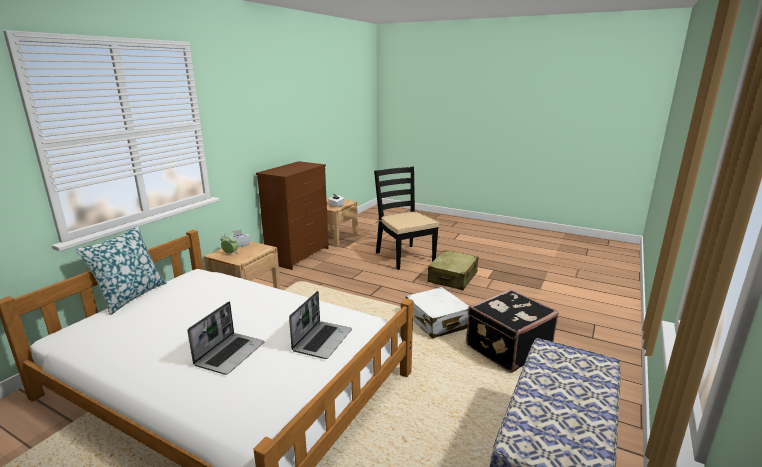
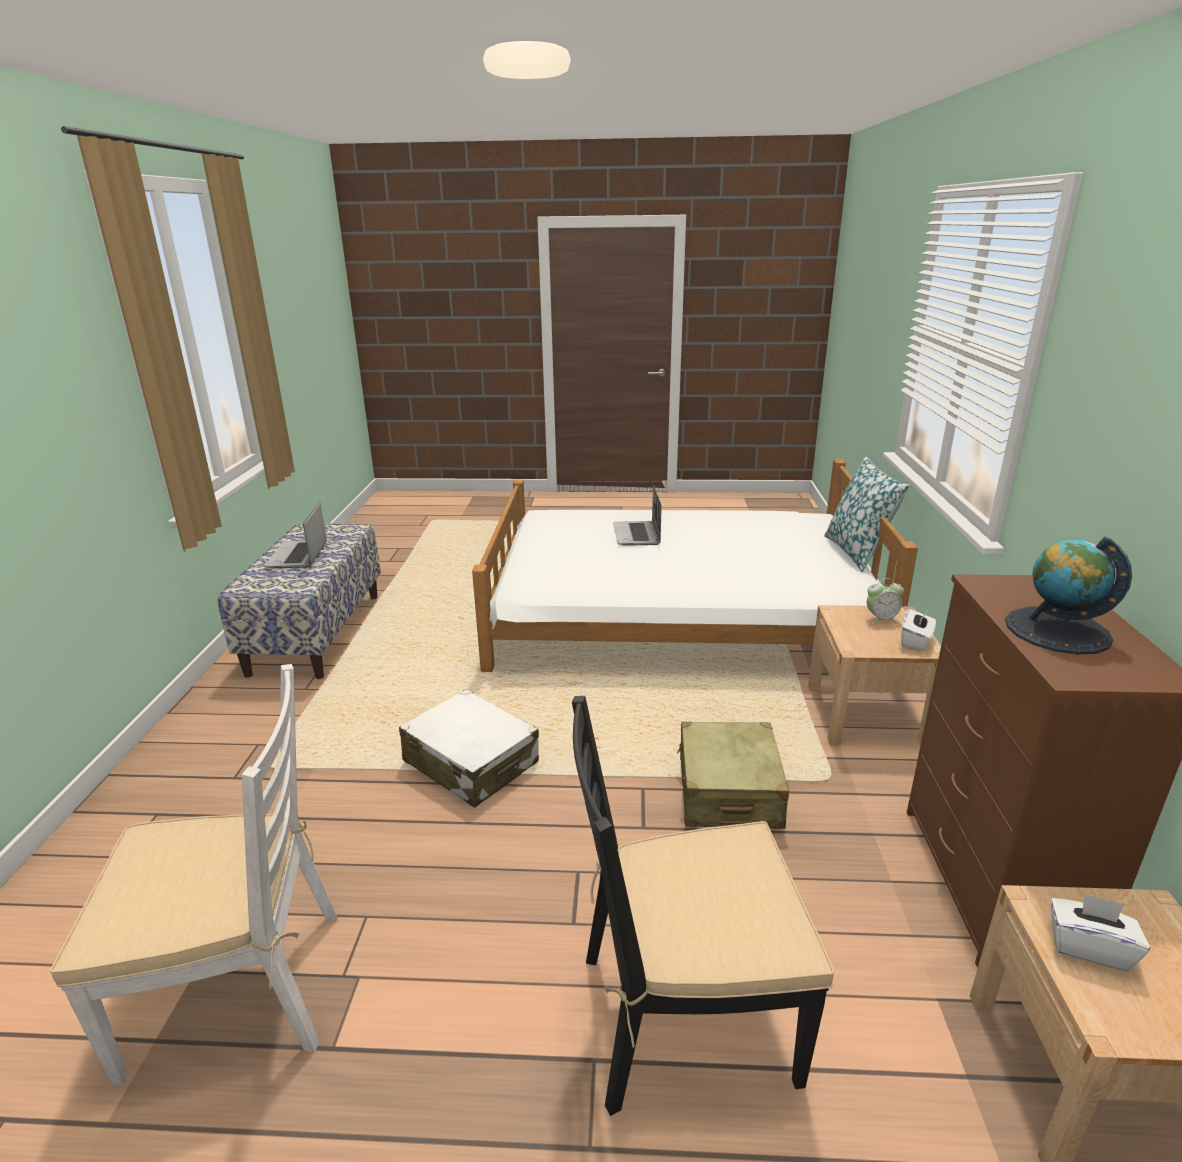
camera: 155 degrees right, 5 degrees up
laptop [289,291,352,359] -> laptop moved to [264,502,327,568]
black chair [374,167,439,270] -> black chair turned 135 degrees clockwise [572,696,835,1116]
beige suitcase [427,250,478,290] -> beige suitcase moved to [677,722,789,829]
black suitcase [466,289,559,373] -> none
none -> white chair [50,664,338,1085]
none -> globe [1005,537,1132,654]

